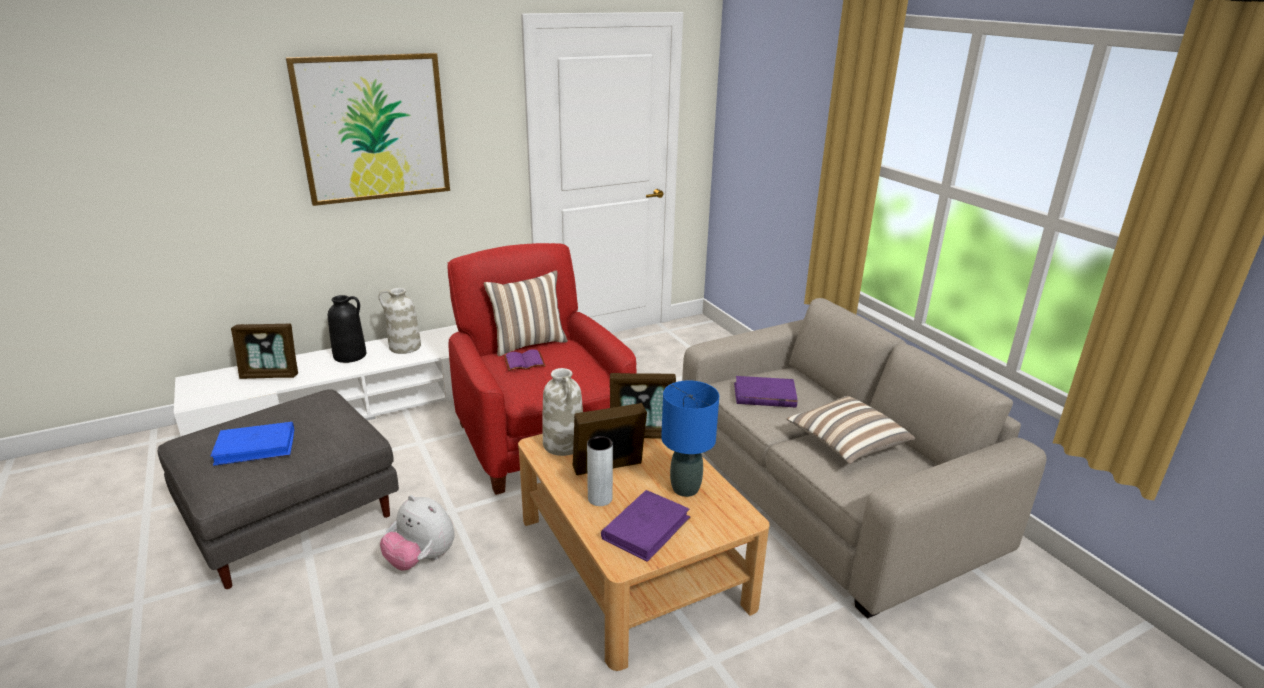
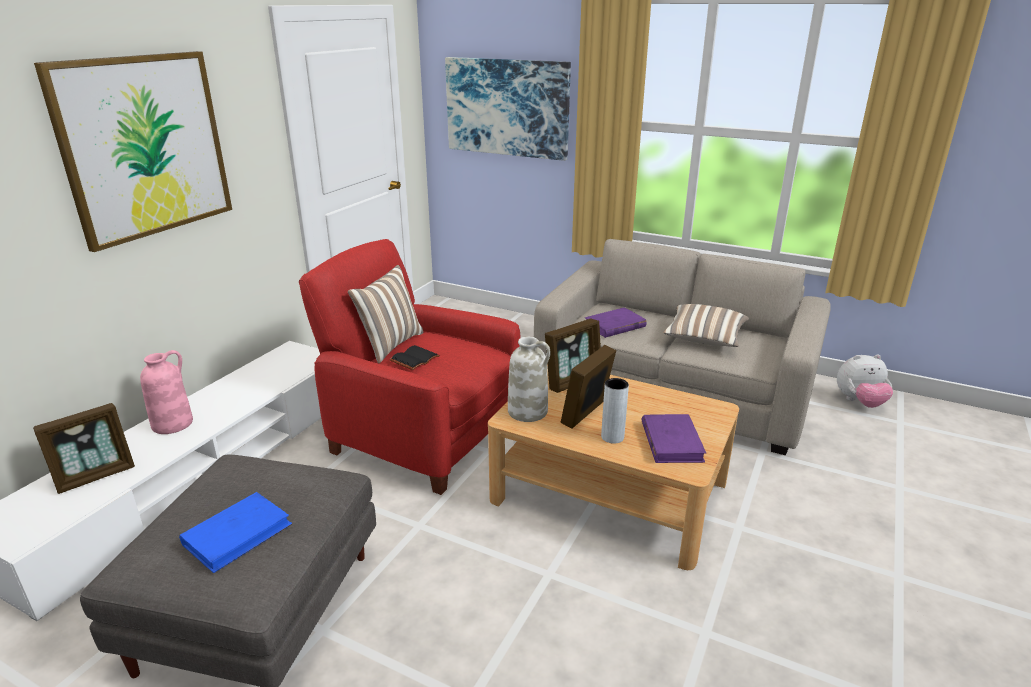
camera: 35 degrees left, 0 degrees up
black vase [328,295,367,363] -> pink vase [140,350,193,434]
white vase [378,288,421,354] -> none
plush toy [380,495,455,571] -> plush toy moved to [837,354,893,408]
purple book [504,349,546,371] -> black book [389,345,440,370]
blue table lamp [661,380,719,497] -> none
none -> picture [445,57,571,161]

